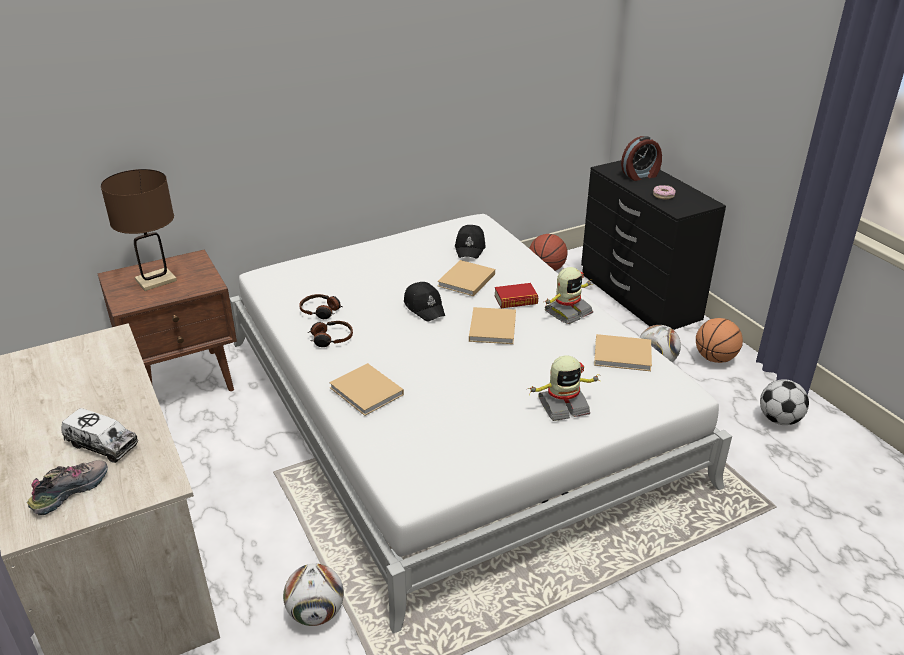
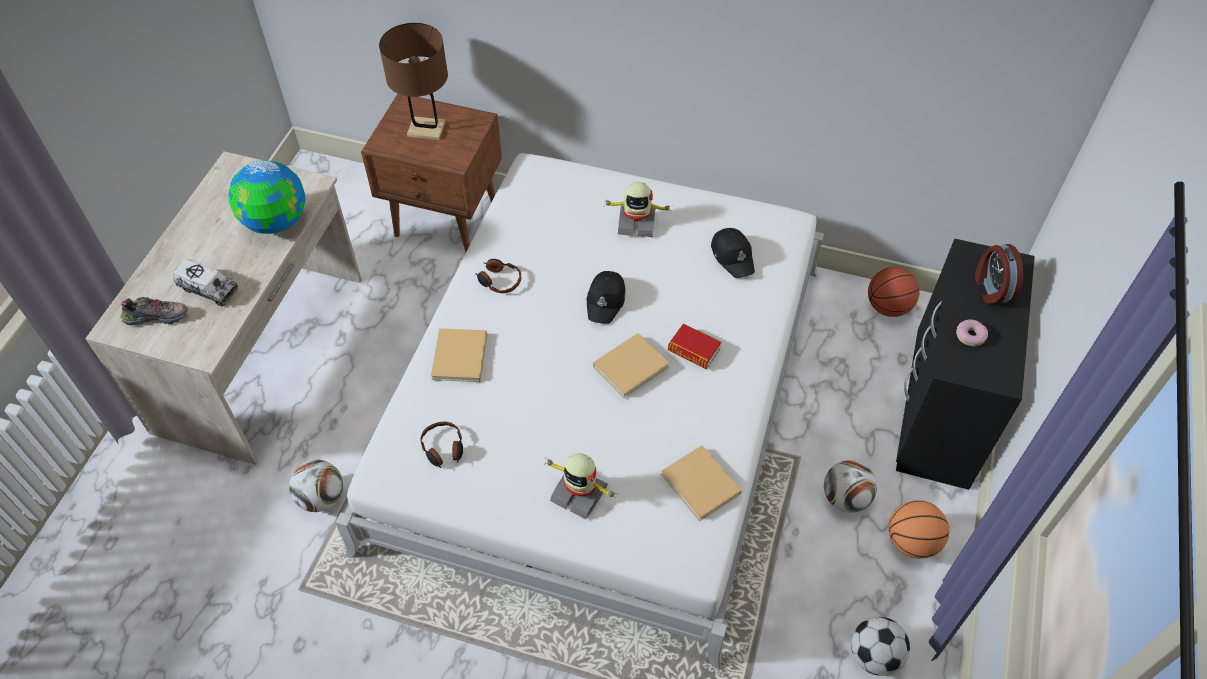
camera: 45 degrees right, 20 degrees up
toy truck [62,408,138,463] -> toy truck turned 45 degrees counterclockwise [173,259,238,306]
headphones [299,294,342,319] -> headphones moved to [420,422,463,468]
beige book [437,260,495,296] -> none
black cap [455,225,486,259] -> black cap turned 75 degrees counterclockwise [711,228,755,278]
toy robot [543,267,593,324] -> toy robot moved to [603,182,670,237]
alarm clock [621,136,662,181] -> alarm clock turned 60 degrees clockwise [975,244,1023,304]
none -> globe [228,161,305,234]

